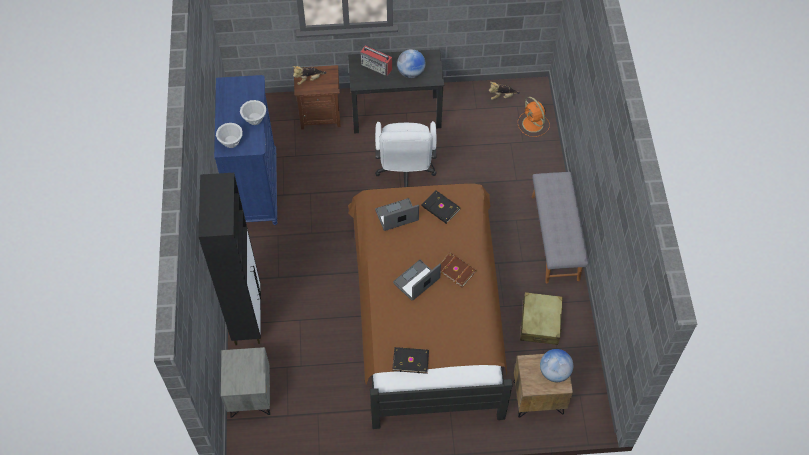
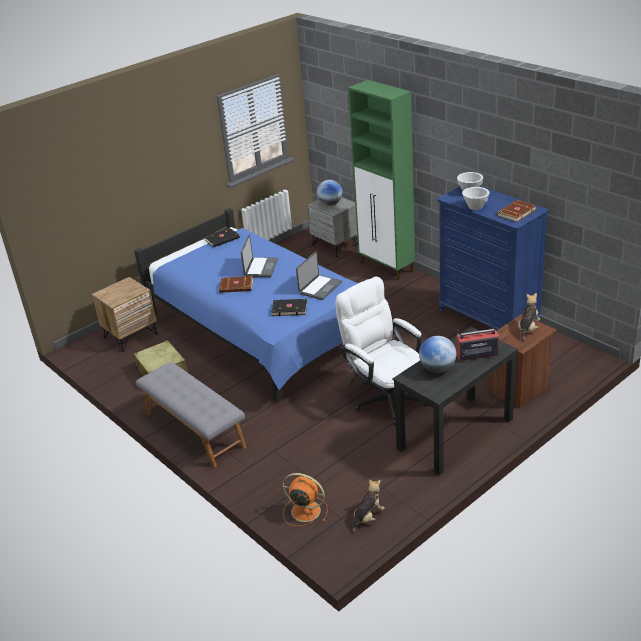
camera: 145 degrees right, 25 degrees down
black cabinet [198,173,261,345] -> green cabinet [348,80,415,280]
brown bed [348,183,513,429] -> blue bed [134,208,358,401]
globe [540,349,573,382] -> globe moved to [317,180,342,206]
none -> brown book [497,200,537,222]

